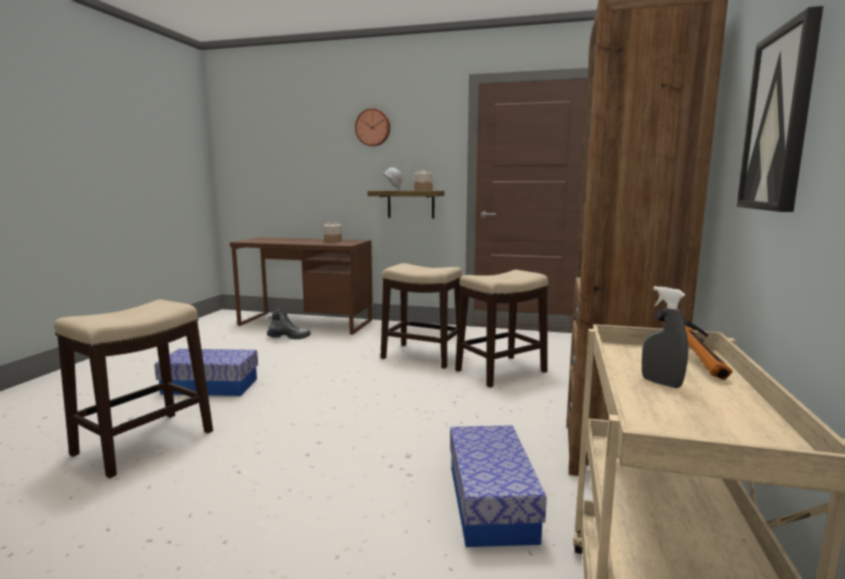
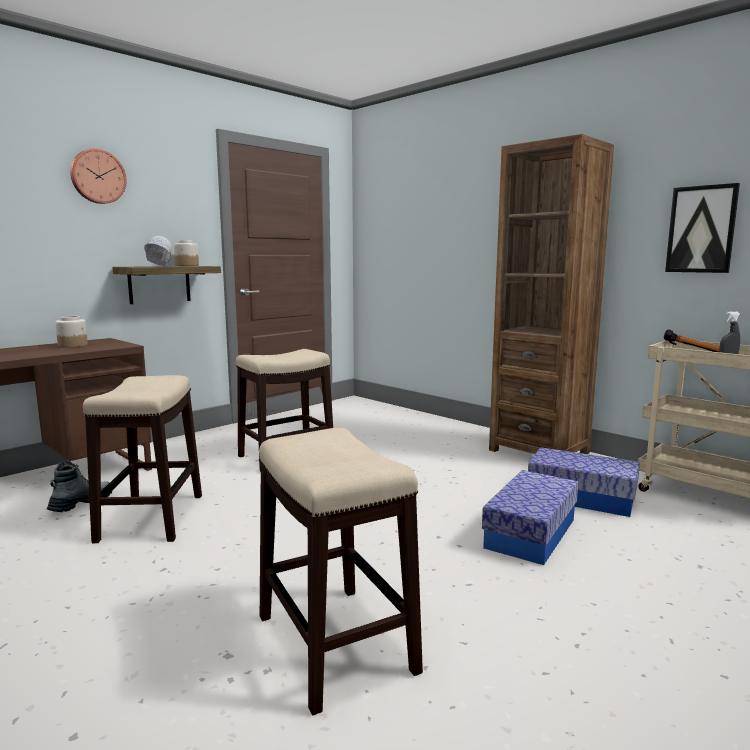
camera: 60 degrees left, 0 degrees up
storage box [154,349,258,396] -> storage box moved to [482,470,578,565]
stool [455,270,548,388] -> stool moved to [83,375,202,543]

